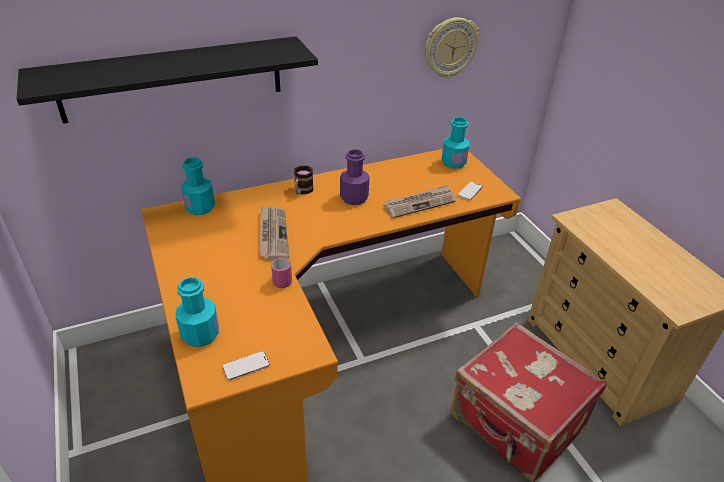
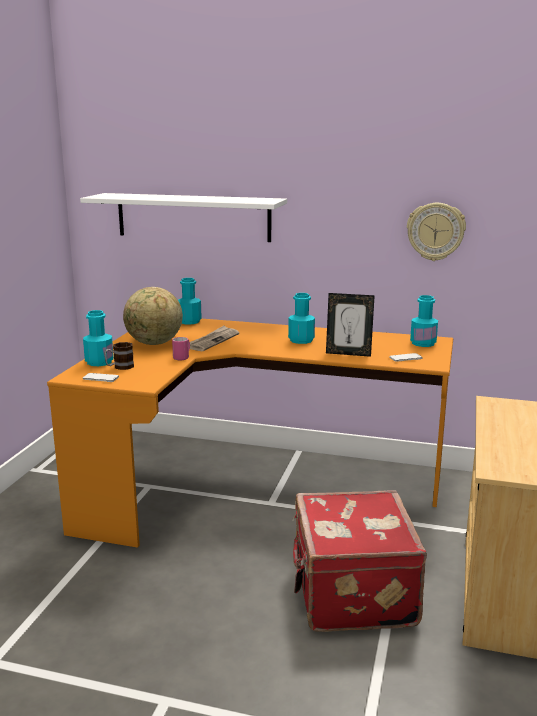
camera: 40 degrees right, 20 degrees down
black shelf [17,37,318,124] -> white shelf [80,193,287,242]
mug [294,166,313,194] -> mug moved to [104,342,134,370]
purple bottle [340,149,369,205] -> turquoise bottle [288,293,315,344]
newspaper [383,185,456,218] -> picture frame [326,293,375,357]
none -> globe [123,287,183,345]

